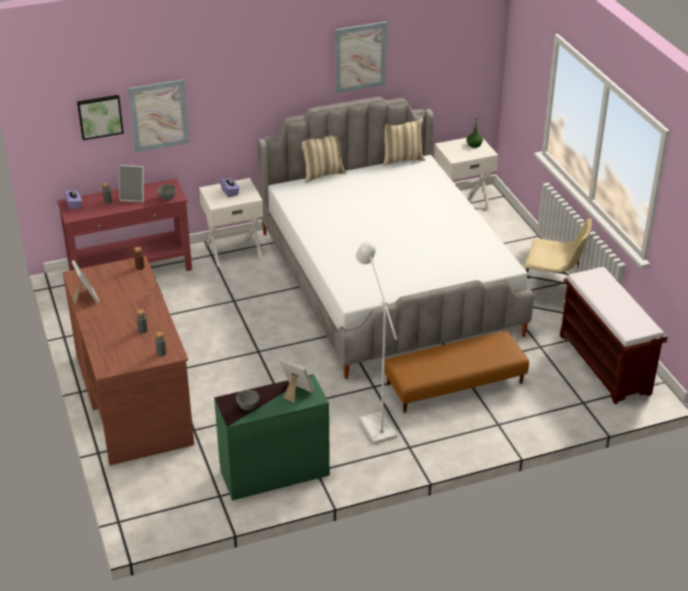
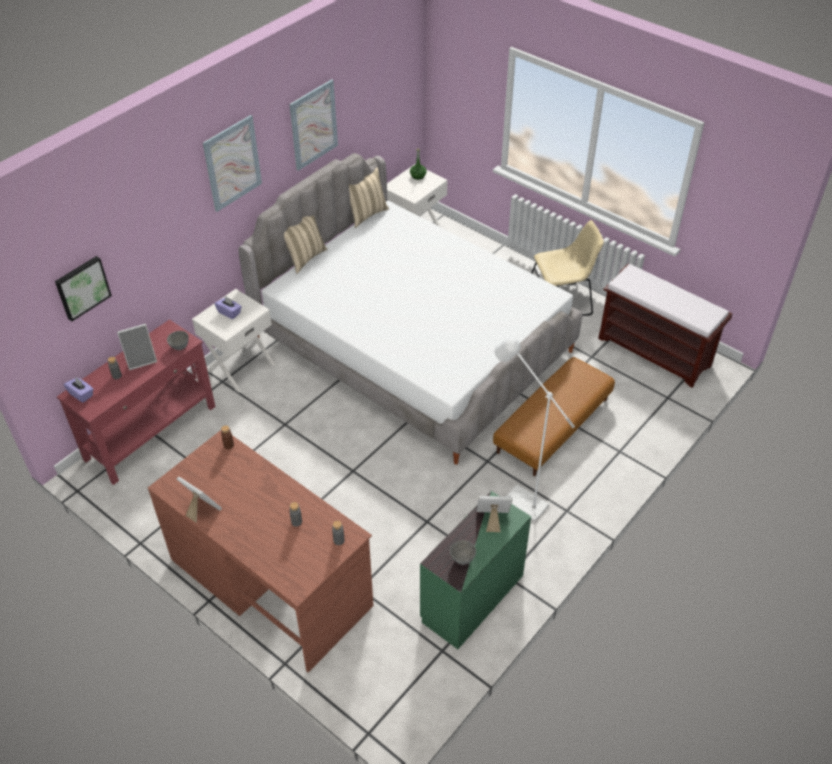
camera: 30 degrees left, 10 degrees up
picture [128,79,189,152] -> picture moved to [203,115,262,212]

